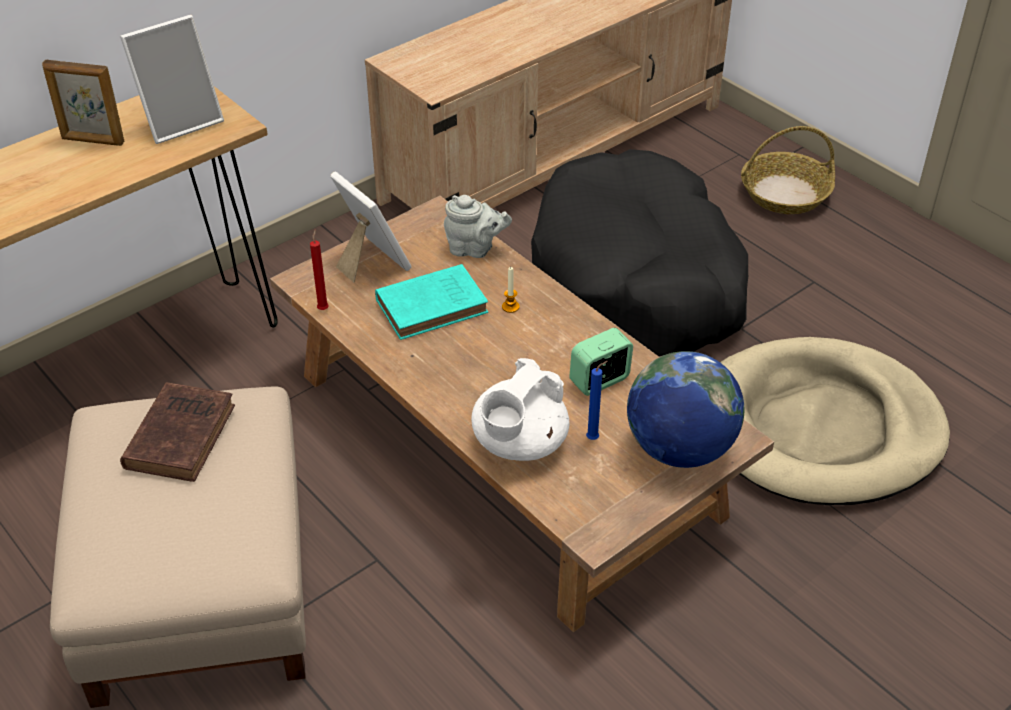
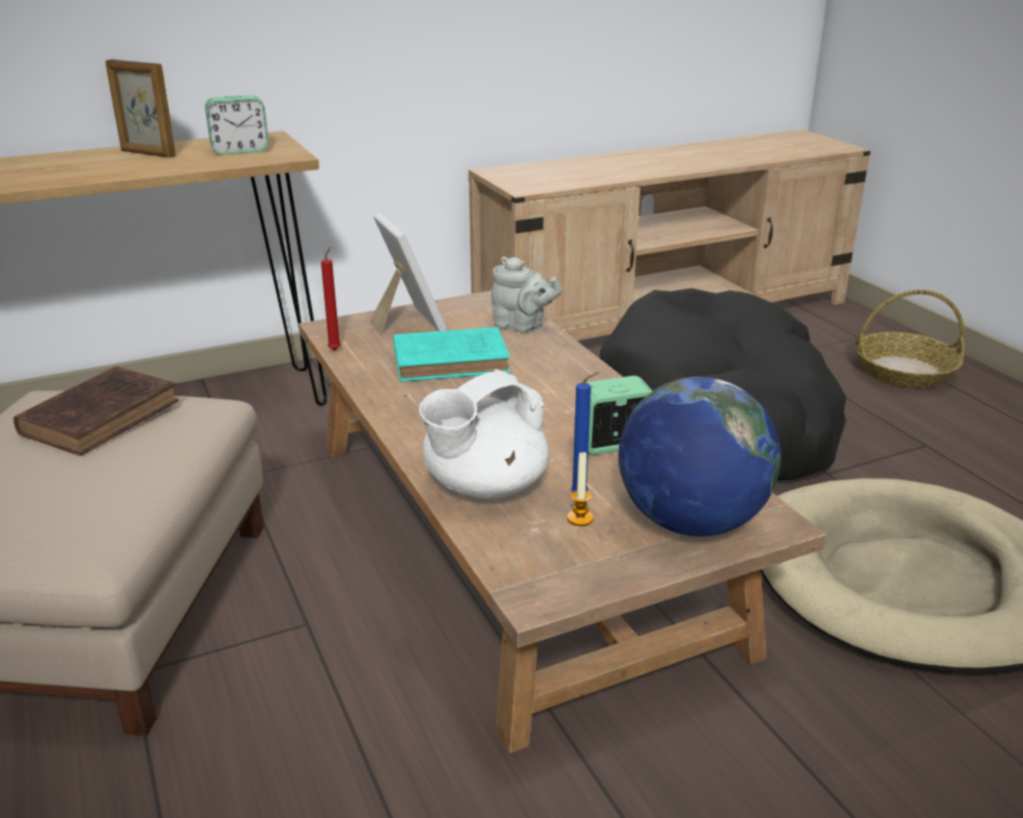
camera: 15 degrees right, 15 degrees down
picture frame [120,15,224,144] -> alarm clock [205,95,269,155]
candle [502,267,520,313] -> candle moved to [567,452,594,526]

